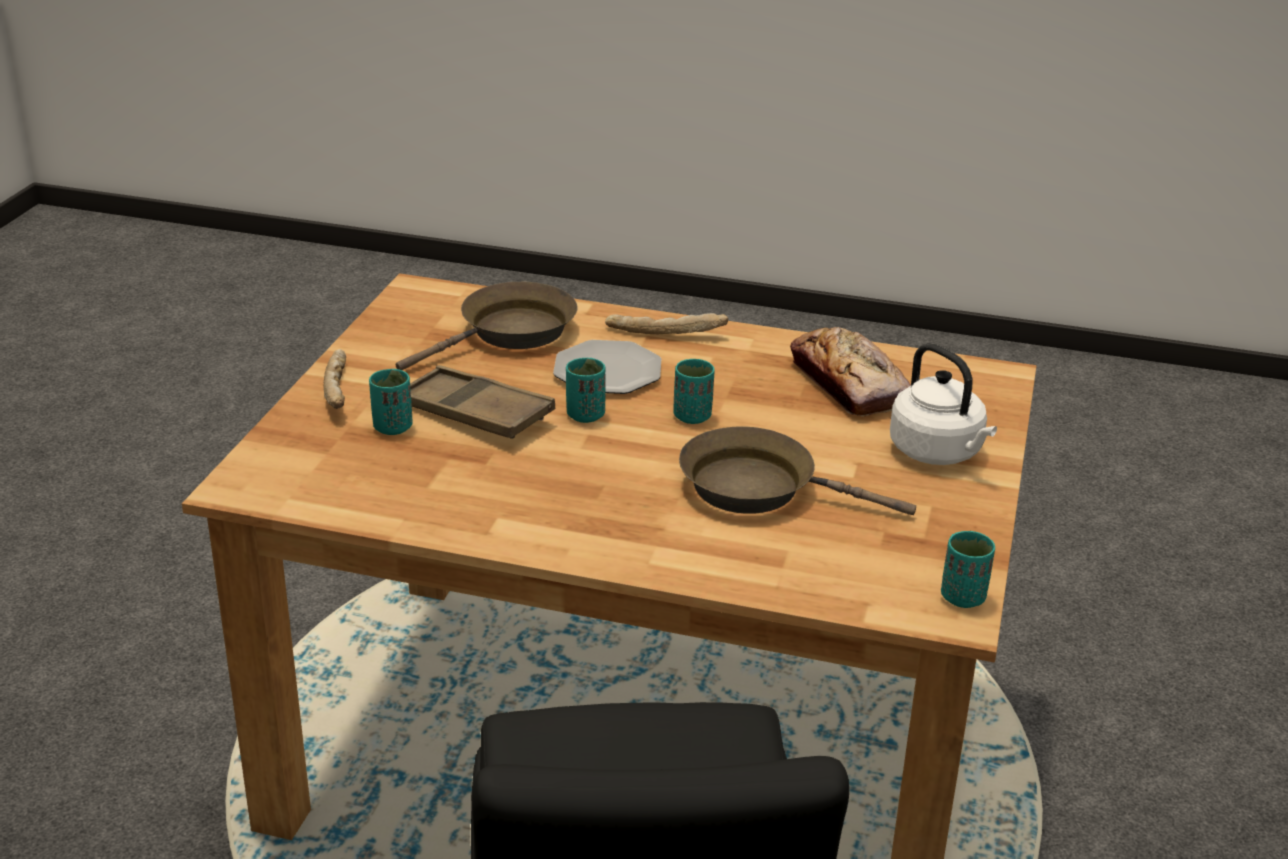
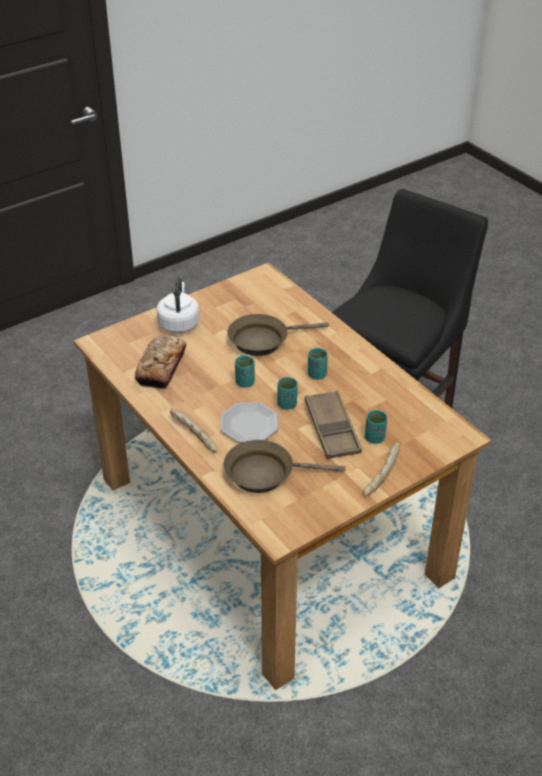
camera: 140 degrees left, 10 degrees up
brown frying pan [679,426,916,515] -> brown frying pan turned 105 degrees clockwise [227,314,329,356]
turquoise cup [941,531,995,608] -> turquoise cup moved to [308,348,328,380]

